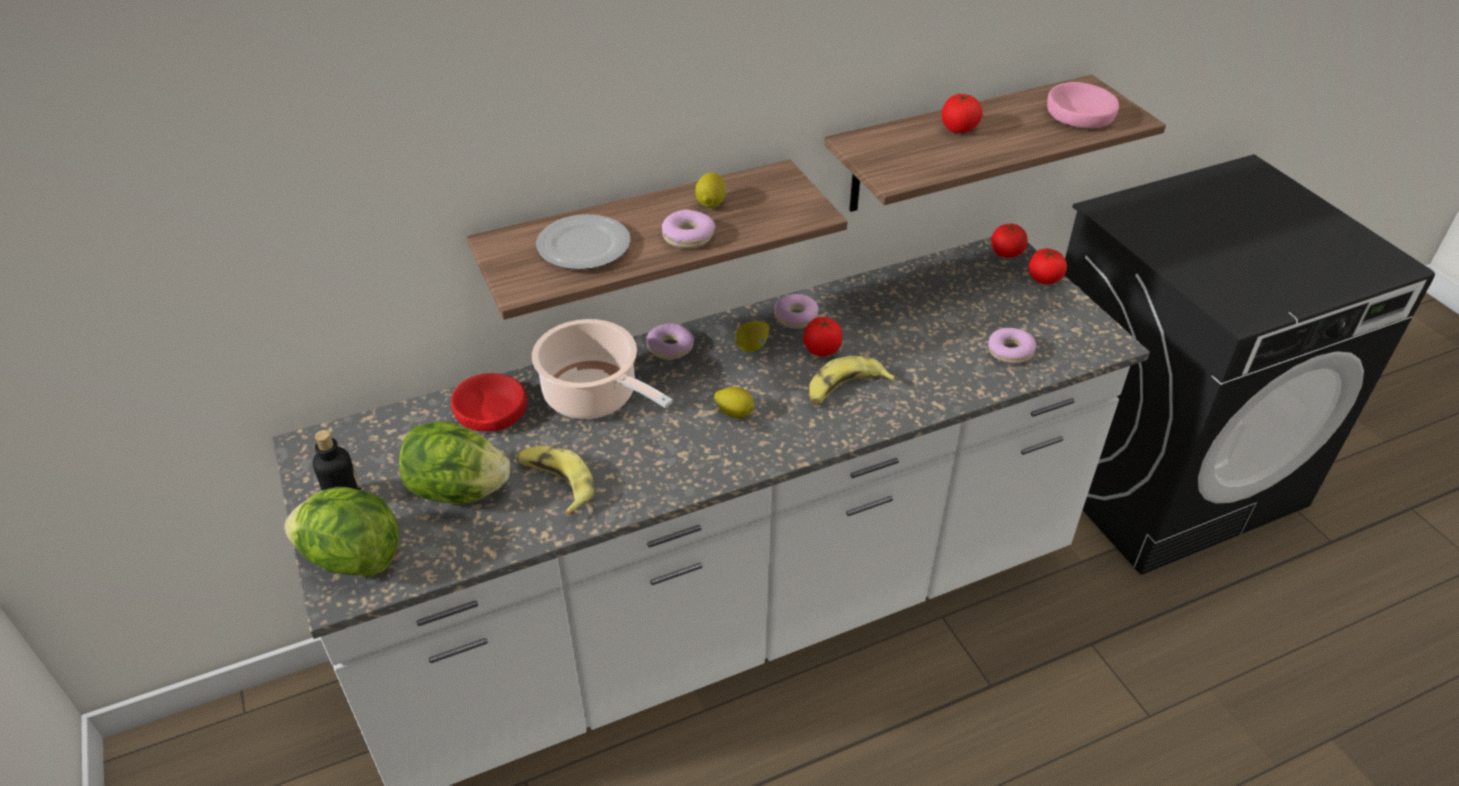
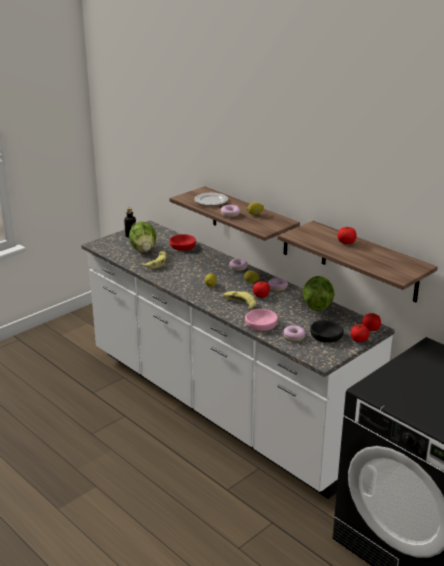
camera: 70 degrees right, 15 degrees down
lettuce [284,487,399,577] -> lettuce moved to [302,276,335,311]
cooking pot [532,319,673,419] -> none
pink bowl [1047,82,1119,128] -> pink bowl moved to [245,309,278,331]
none -> black bowl [310,320,344,342]

